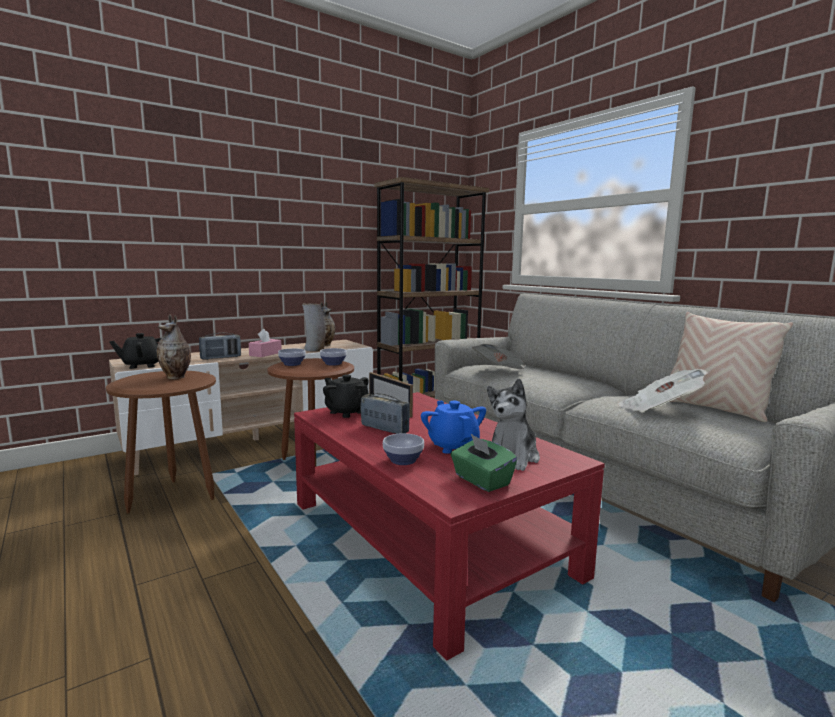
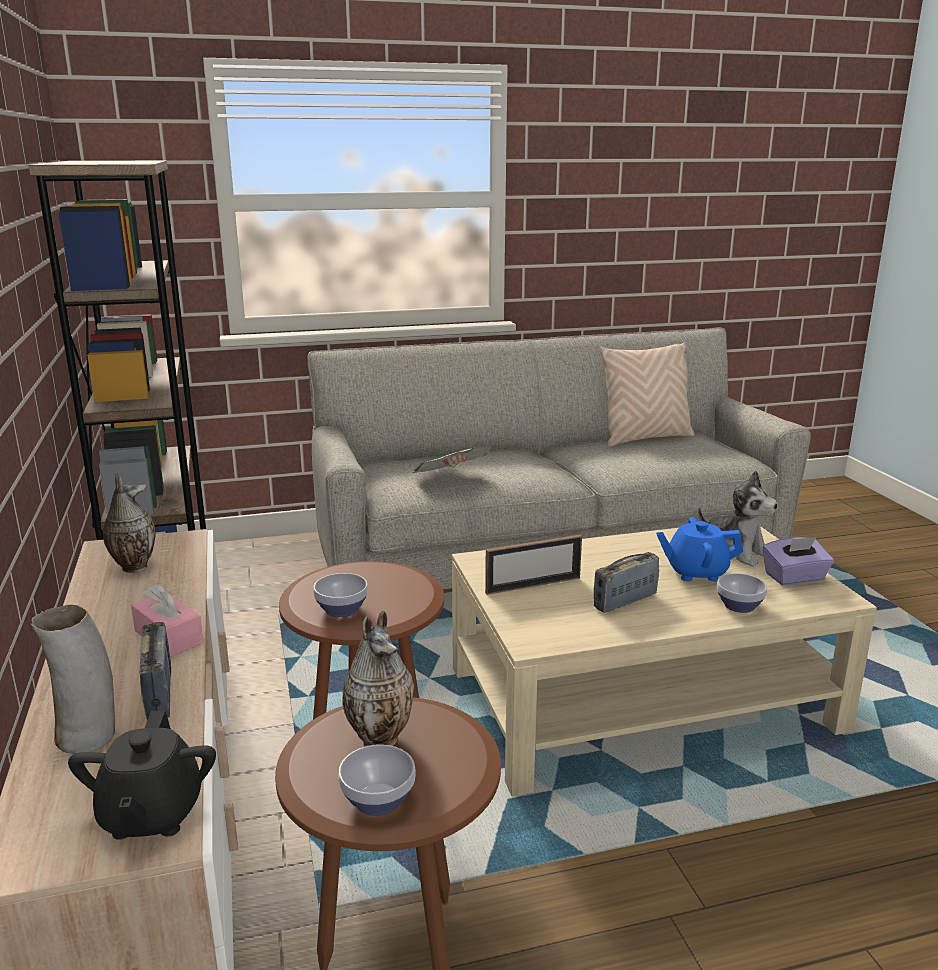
camera: 70 degrees left, 10 degrees up
red coffee table [294,392,605,660] -> beige coffee table [452,526,877,796]
vase [302,303,325,351] -> vase moved to [31,604,115,754]
bowl [320,348,347,366] -> bowl moved to [338,744,416,816]
black teapot [323,375,369,418] -> none
green tissue box [450,434,517,492] -> purple tissue box [762,537,834,585]
newspaper [618,369,708,412] -> none

